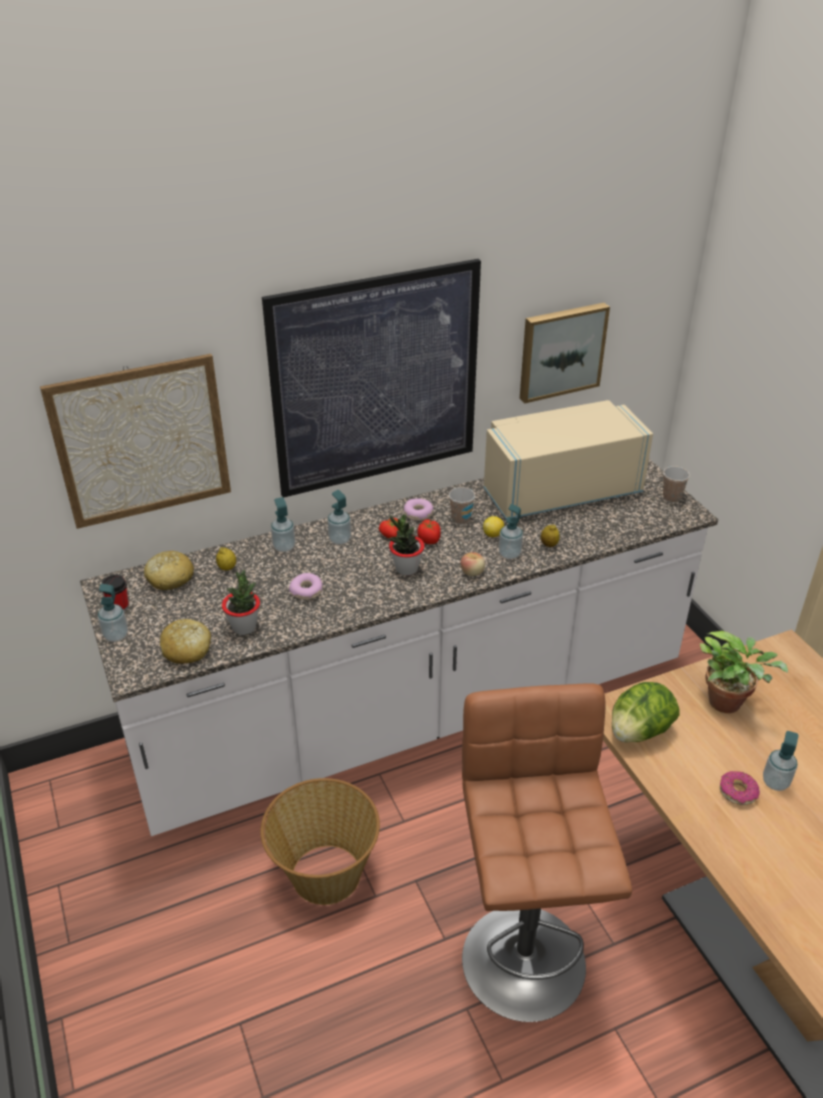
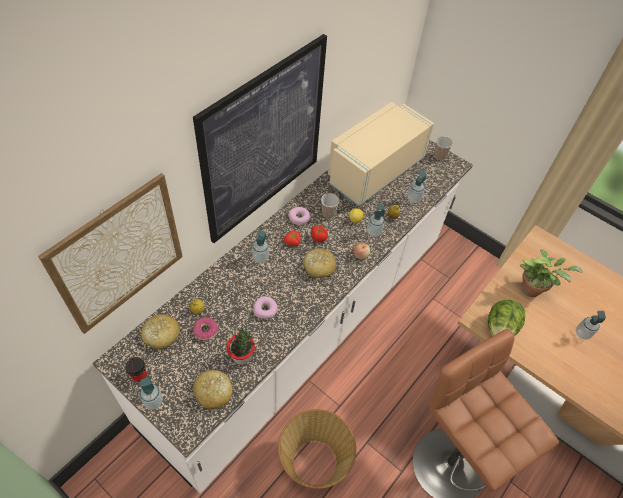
camera: 30 degrees left, 15 degrees up
soap dispenser [271,497,295,552] -> soap dispenser moved to [408,170,427,203]
potted plant [389,514,425,576] -> bread [303,248,336,278]
picture [520,303,610,403] -> none
donut [720,771,760,805] -> donut moved to [193,317,218,340]

